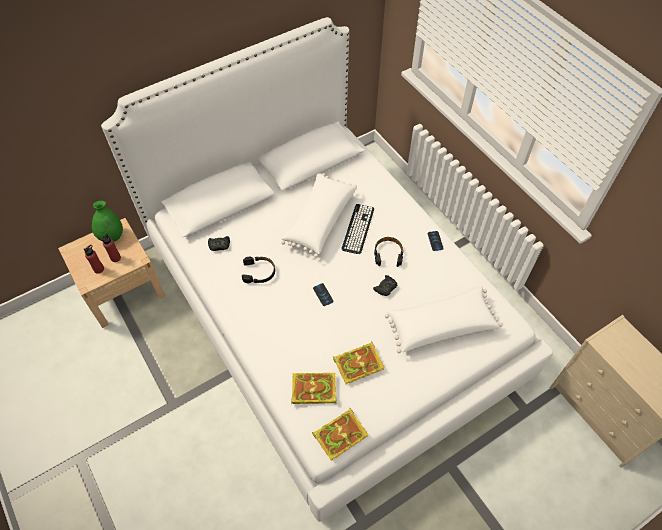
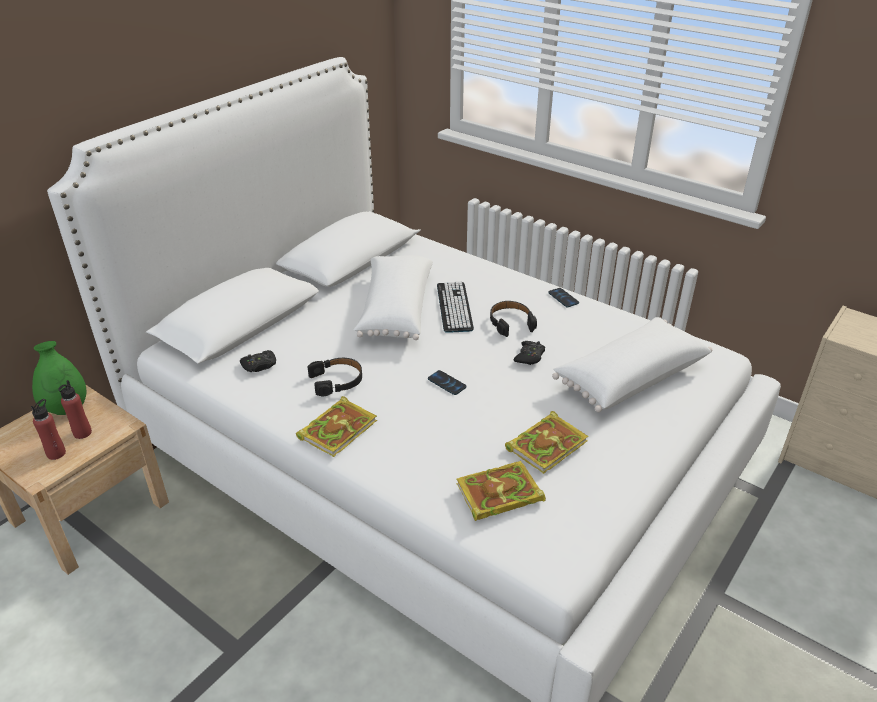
camera: 20 degrees left, 20 degrees down
book [312,408,368,461] -> book moved to [296,396,377,457]

